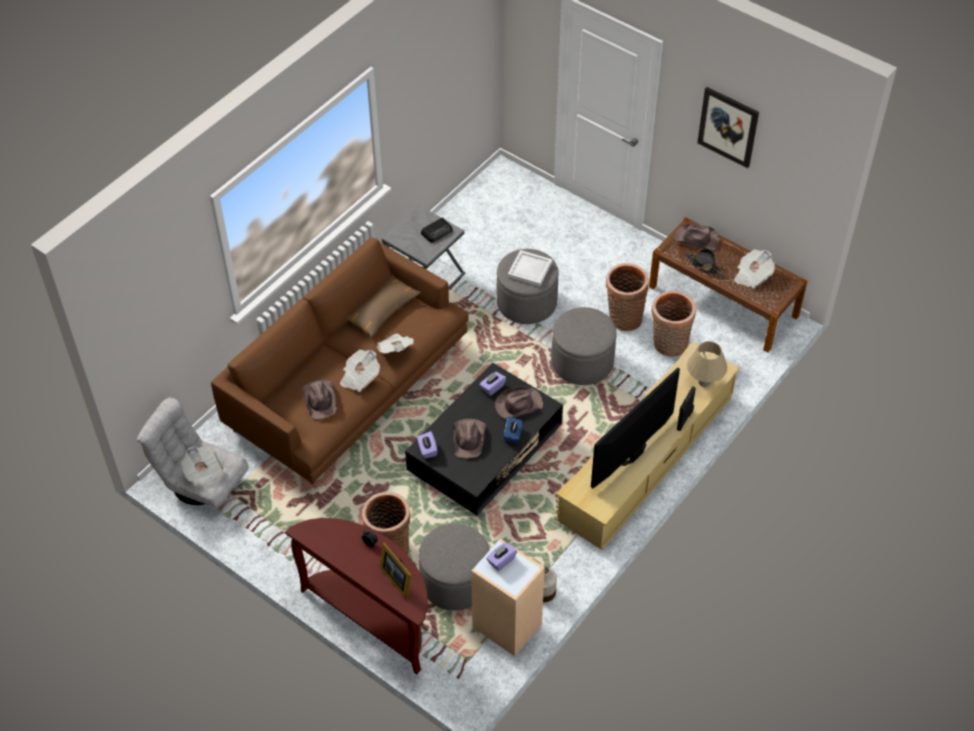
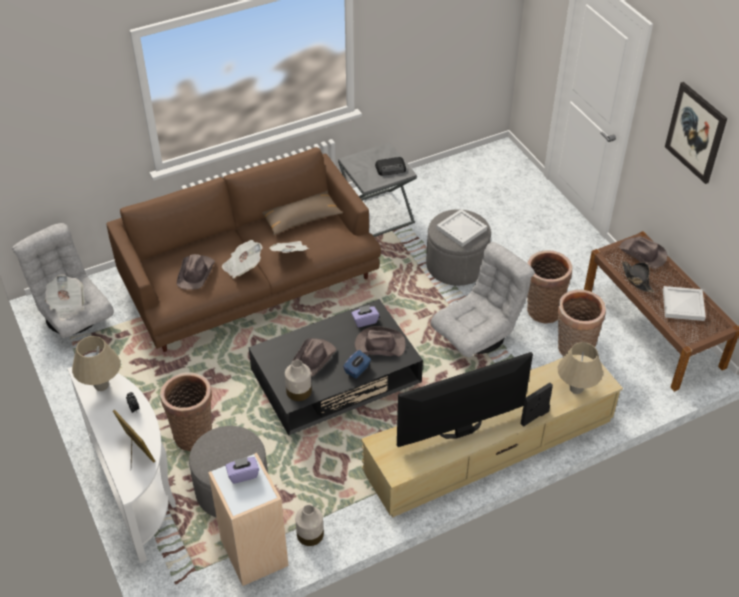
camera: 25 degrees right, 5 degrees down
brown console table [285,518,428,675] -> white console table [67,367,176,563]
picture frame [380,543,412,599] -> picture frame turned 150 degrees clockwise [113,410,155,467]
purple tissue box [417,431,438,459] -> none
grey ottoman [551,307,616,385] -> grey armchair [431,242,535,357]
newspaper [734,249,775,289] -> white tray [663,286,706,321]
none -> beige table lamp [72,336,120,391]
none -> beige vase [285,360,312,401]

